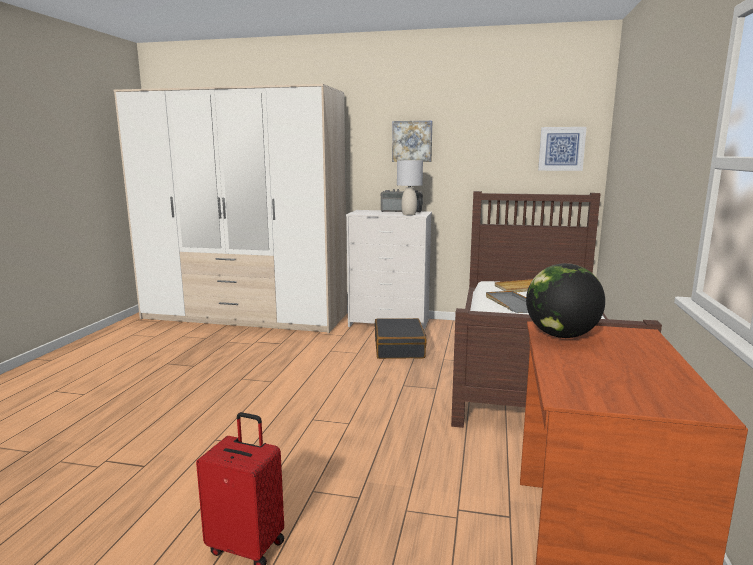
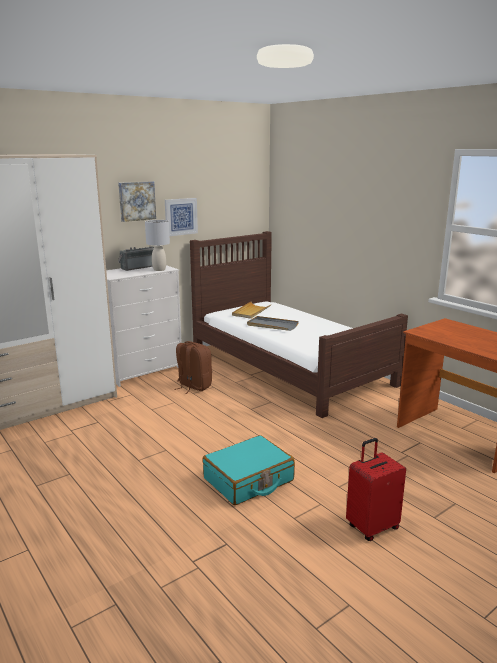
camera: 50 degrees left, 5 degrees up
black suitcase [375,318,427,359] -> brown backpack [174,341,212,394]
globe [526,263,605,338] -> none
picture [538,127,587,171] -> picture moved to [165,198,198,236]
none -> turquoise suitcase [203,435,295,505]

